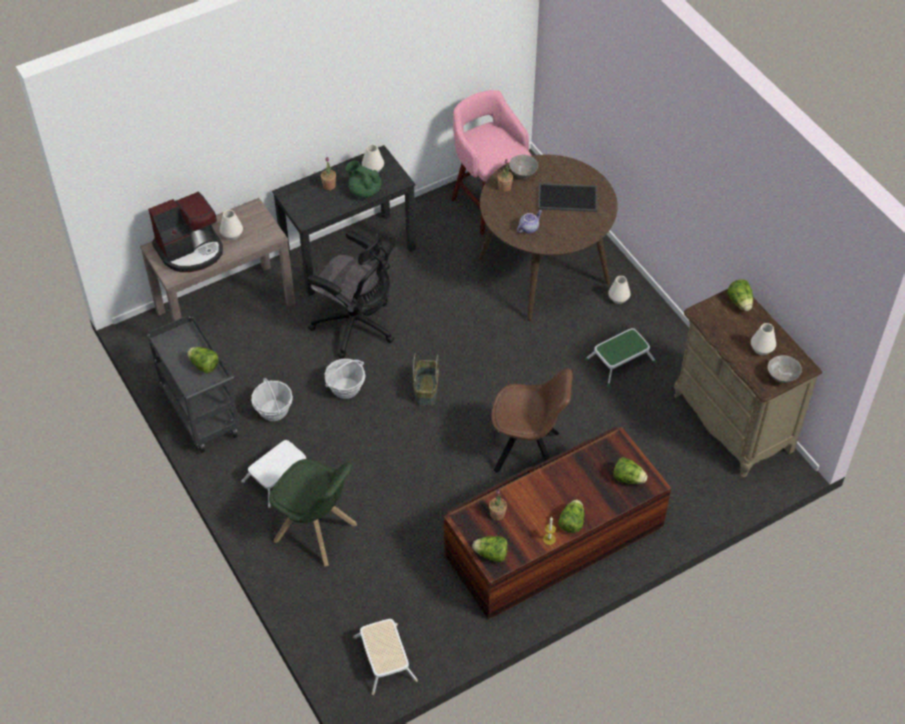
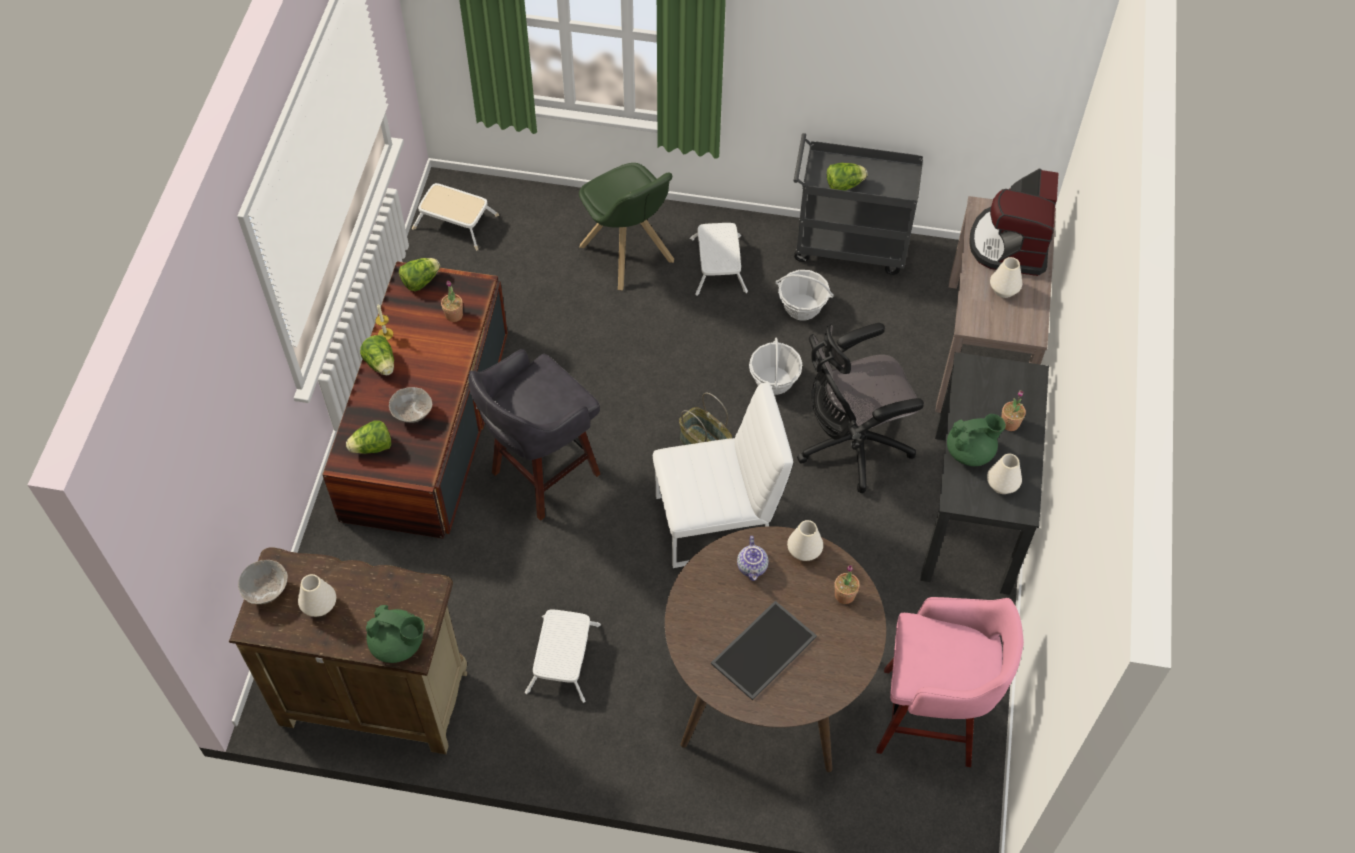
camera: 130 degrees right, 5 degrees up
green chair [269,459,357,567] -> green chair turned 105 degrees counterclockwise [579,163,674,290]
brown chair [491,369,573,473] -> grey stool [468,349,600,521]
grey bowl [509,155,538,178] -> grey bowl moved to [389,387,432,423]
green step ladder [585,328,656,387] -> white step ladder [525,610,601,703]
white vase [608,276,631,304] -> white vase moved to [787,520,823,561]
lettuce [728,279,753,311] -> green teapot [366,605,425,663]
none -> white chair [653,382,793,568]

